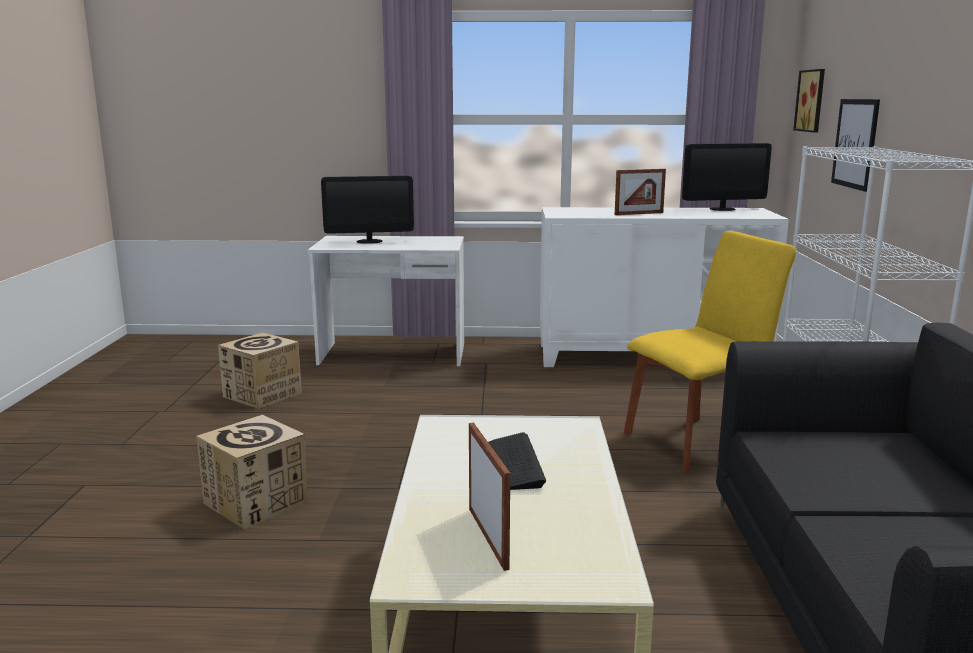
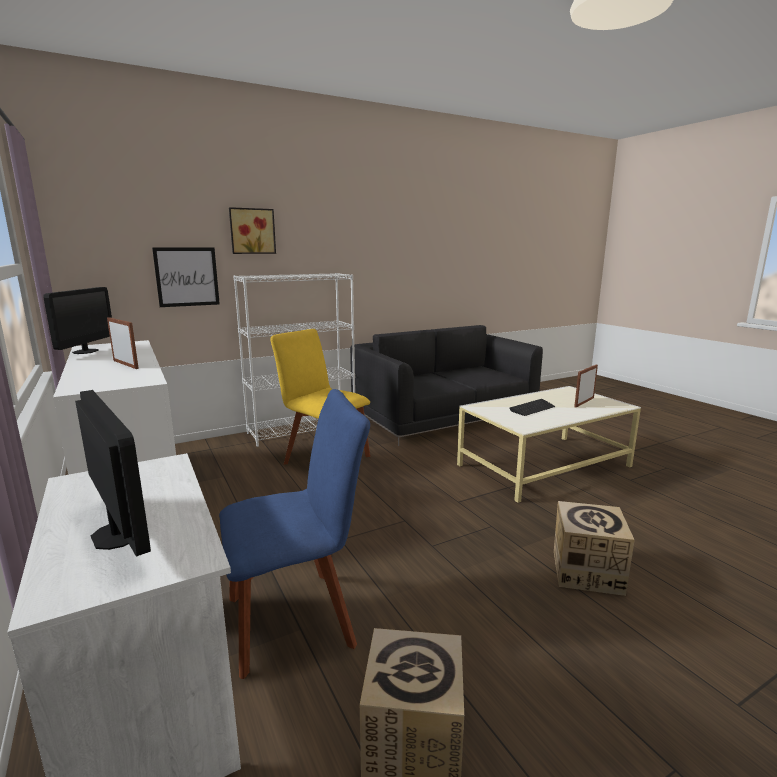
camera: 120 degrees left, 0 degrees up
monitor [682,143,772,211] -> monitor turned 45 degrees clockwise [43,287,112,354]
picture [793,69,825,133] -> picture moved to [229,207,276,254]
none -> blue chair [219,389,370,679]

